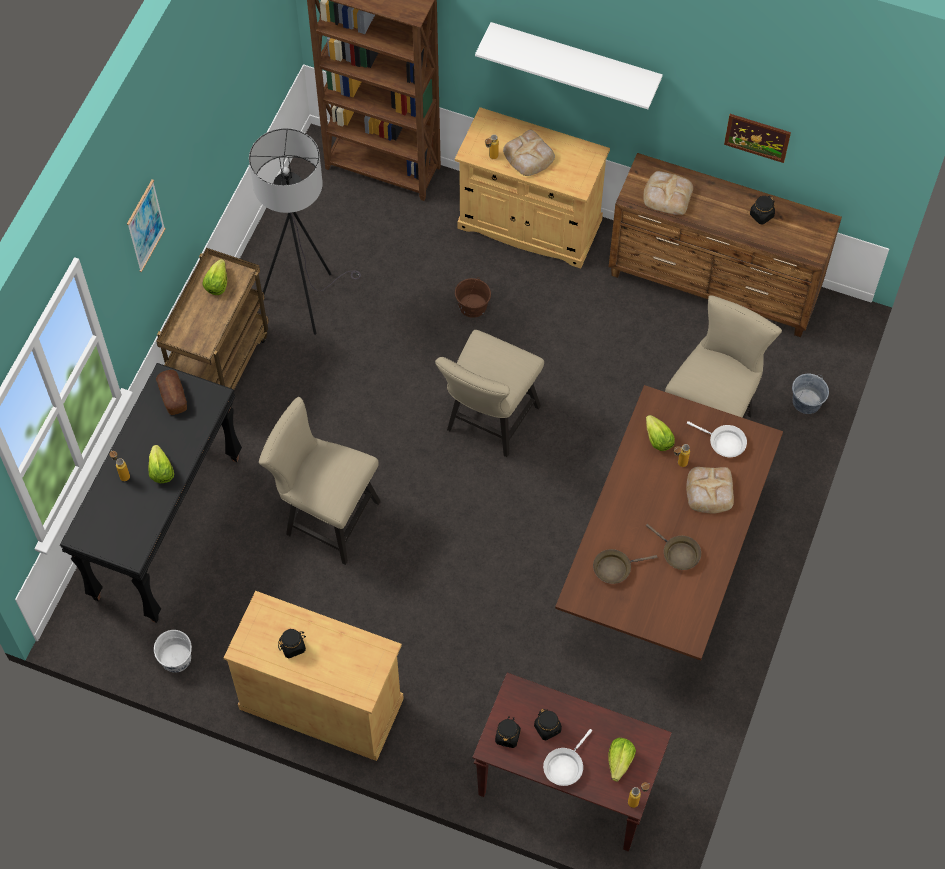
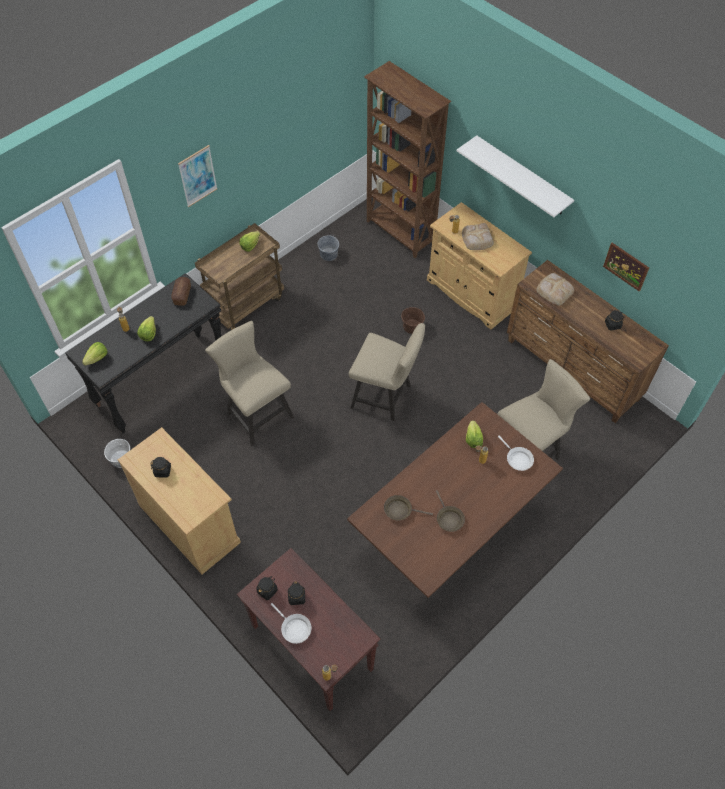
camera: 25 degrees right, 5 degrees down
grey floor lamp [249,128,361,335] -> none
beige chair [435,330,544,457] -> beige chair turned 120 degrees counterclockwise [349,323,425,421]
white frying pan [543,729,592,786] -> white frying pan turned 105 degrees counterclockwise [271,603,312,644]
lettuce [608,738,636,782] -> lettuce moved to [82,342,107,366]
bread [686,467,734,514] -> none
grey bucket [792,374,829,414] -> grey bucket moved to [318,234,339,261]

